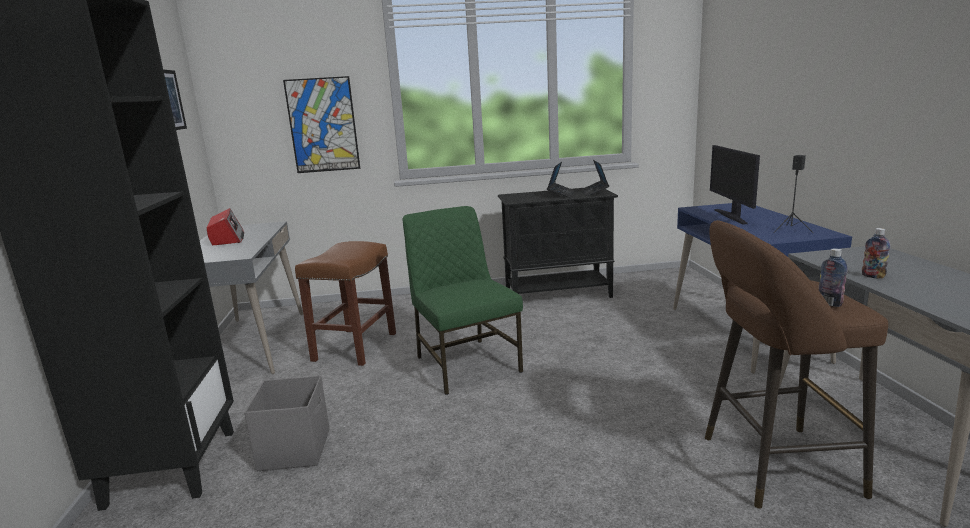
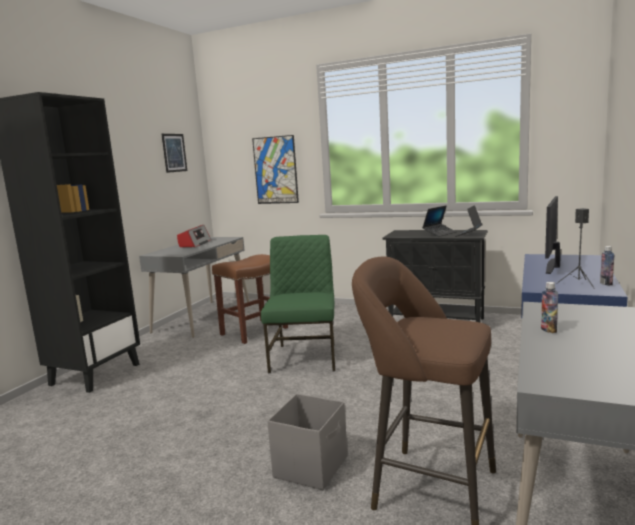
camera: 30 degrees right, 5 degrees down
grey storage box [244,375,330,471] -> grey storage box moved to [267,394,347,490]
bottle [819,248,848,307] -> bottle moved to [600,246,614,286]

